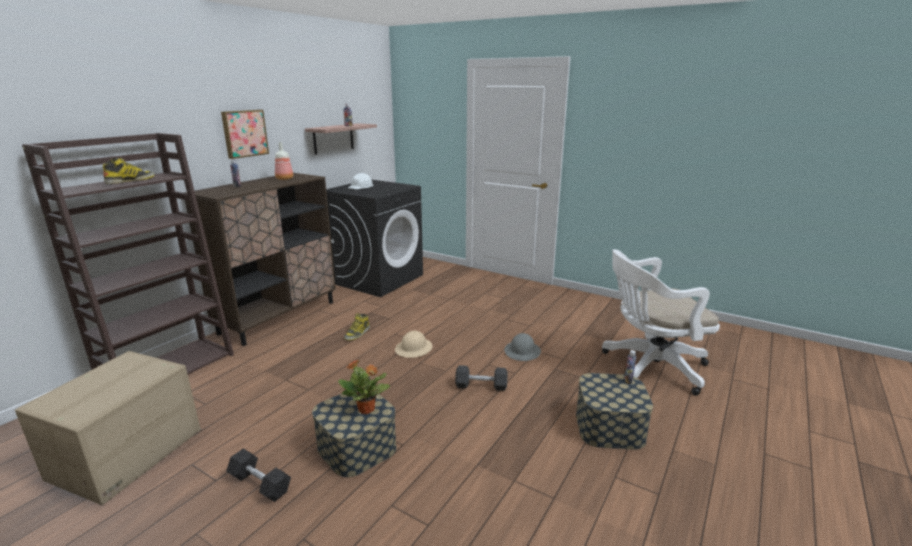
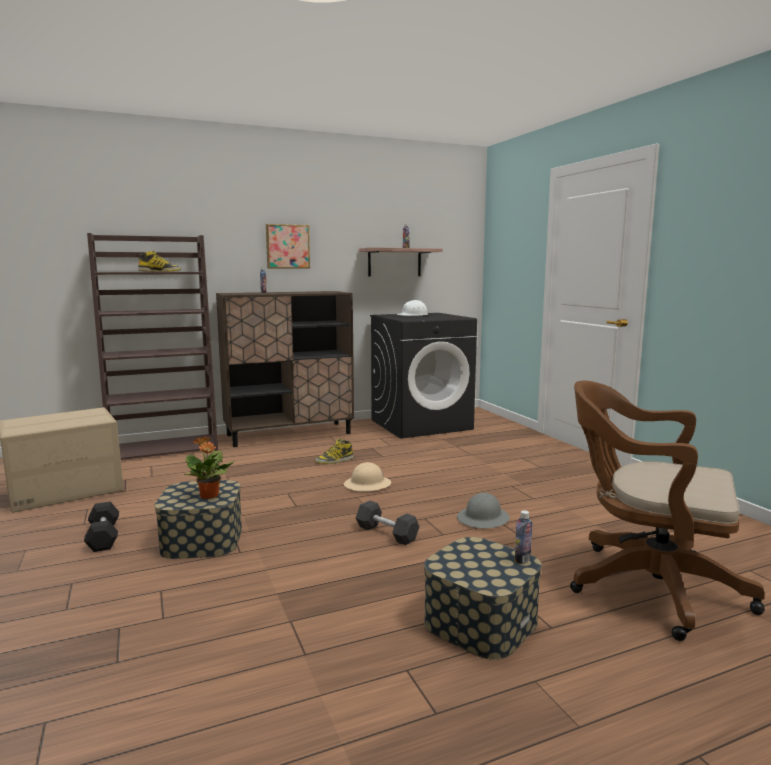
camera: 35 degrees right, 10 degrees down
bottle [275,142,293,180] -> none
white office chair [602,249,720,396] -> brown office chair [570,380,765,641]

